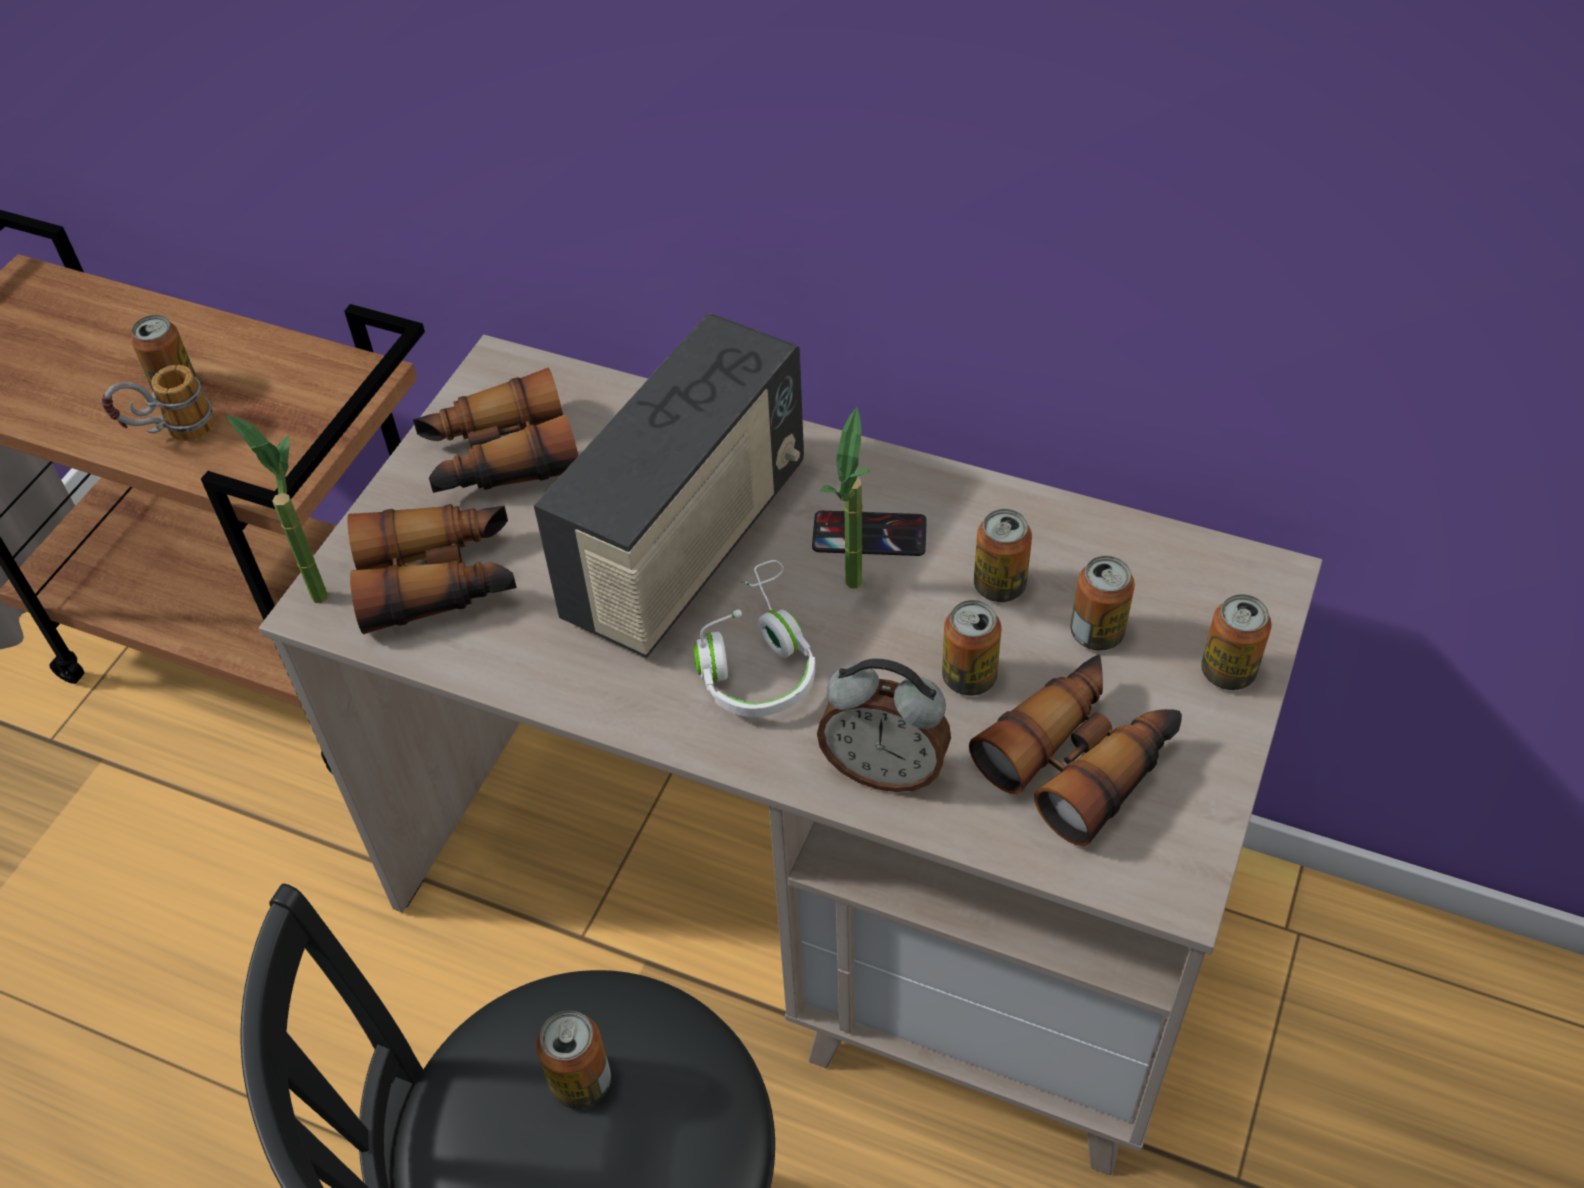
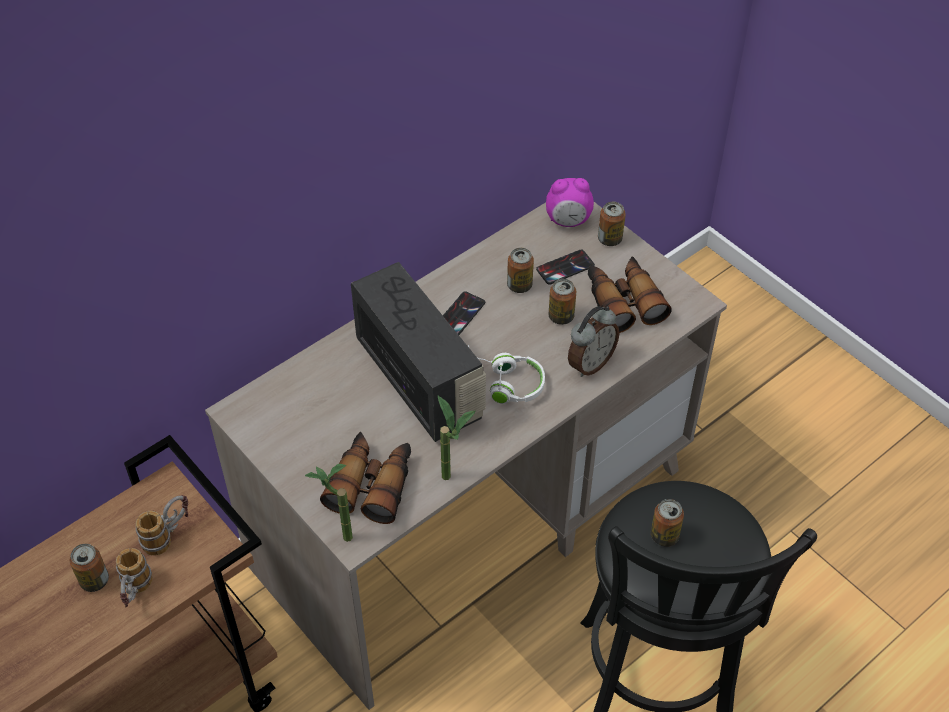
camera: 65 degrees left, 0 degrees up
binoculars [413,367,579,493] -> none
potted plant [820,407,869,589] -> potted plant moved to [438,396,476,480]
can [1070,556,1135,651] -> phone [536,250,595,285]
none -> mug [136,495,188,555]
none -> alarm clock [546,178,594,227]

